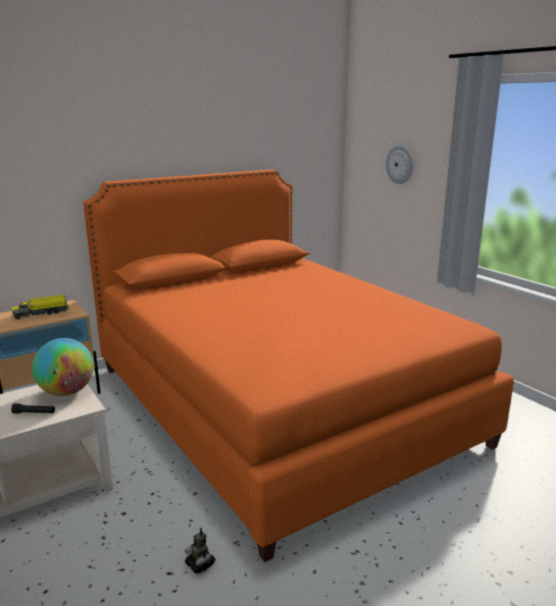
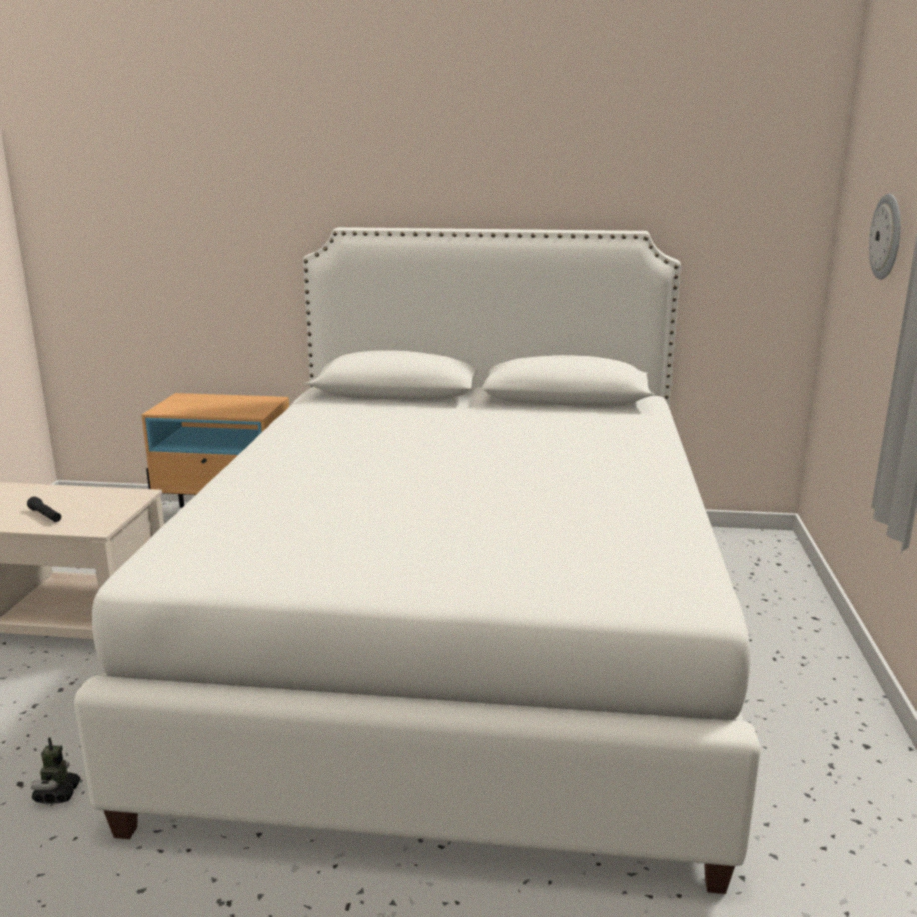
camera: 40 degrees right, 0 degrees up
toy truck [12,295,69,319] -> none
globe [32,338,94,396] -> none
orange bed [83,169,514,562] -> white bed [74,227,761,894]

